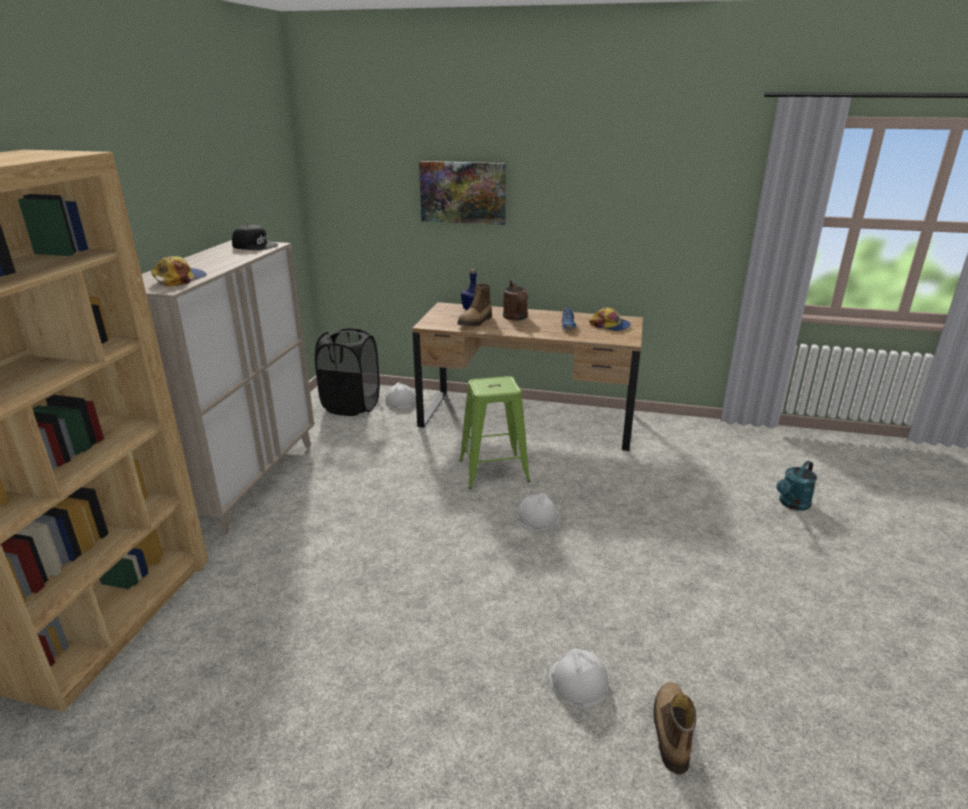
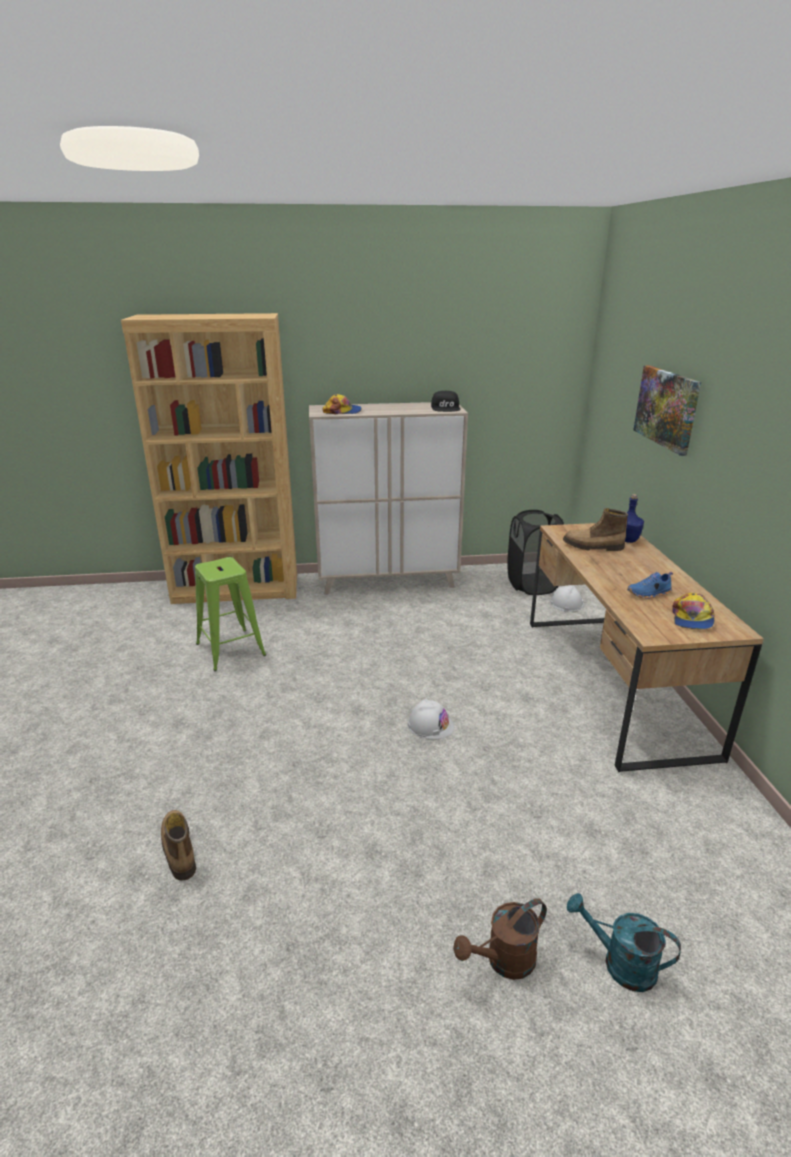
camera: 70 degrees right, 0 degrees up
green stool [459,376,530,489] -> green stool moved to [195,557,266,671]
brown watering can [503,279,528,321] -> brown watering can moved to [453,898,547,980]
white hard hat [548,648,609,708] -> none
boot [654,682,696,774] -> boot turned 105 degrees counterclockwise [161,810,196,880]

